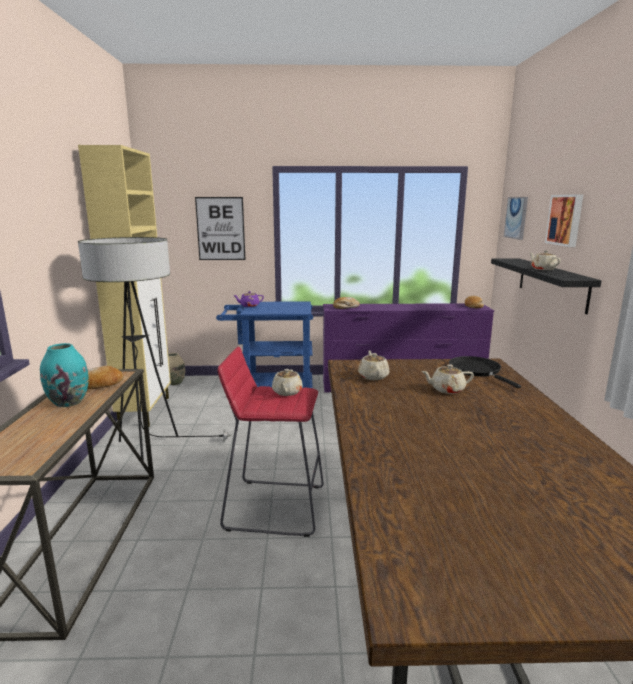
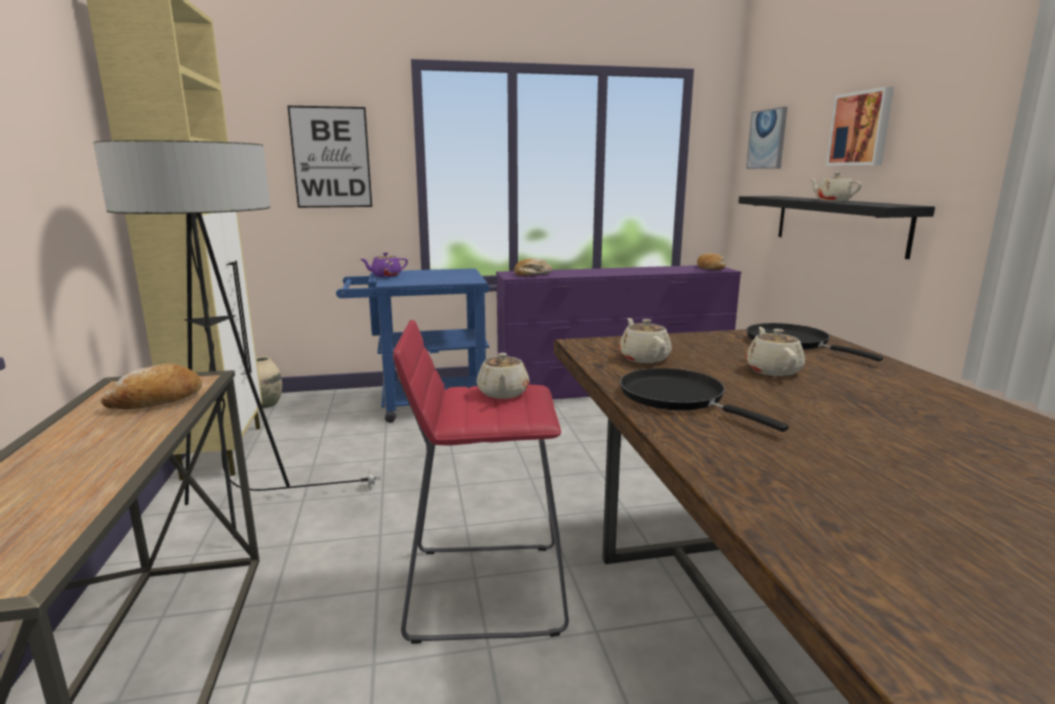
camera: 10 degrees left, 0 degrees up
turquoise vase [40,343,89,407] -> none
beige teapot [421,364,474,394] -> beige teapot turned 105 degrees clockwise [746,327,805,376]
none -> black frying pan [620,368,789,432]

